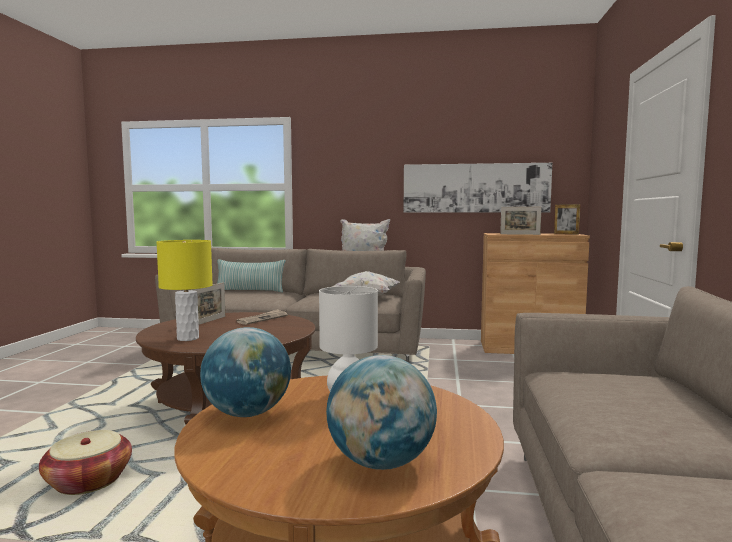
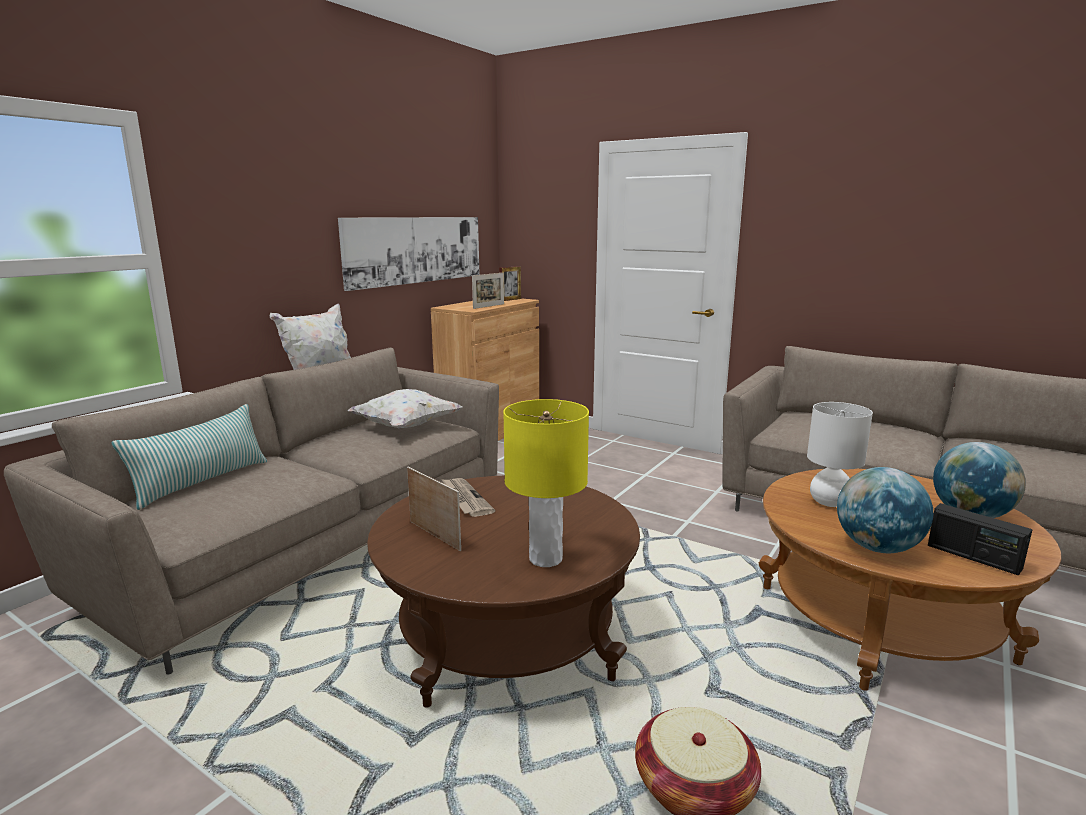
camera: 65 degrees left, 10 degrees up
none -> radio [928,503,1032,575]

